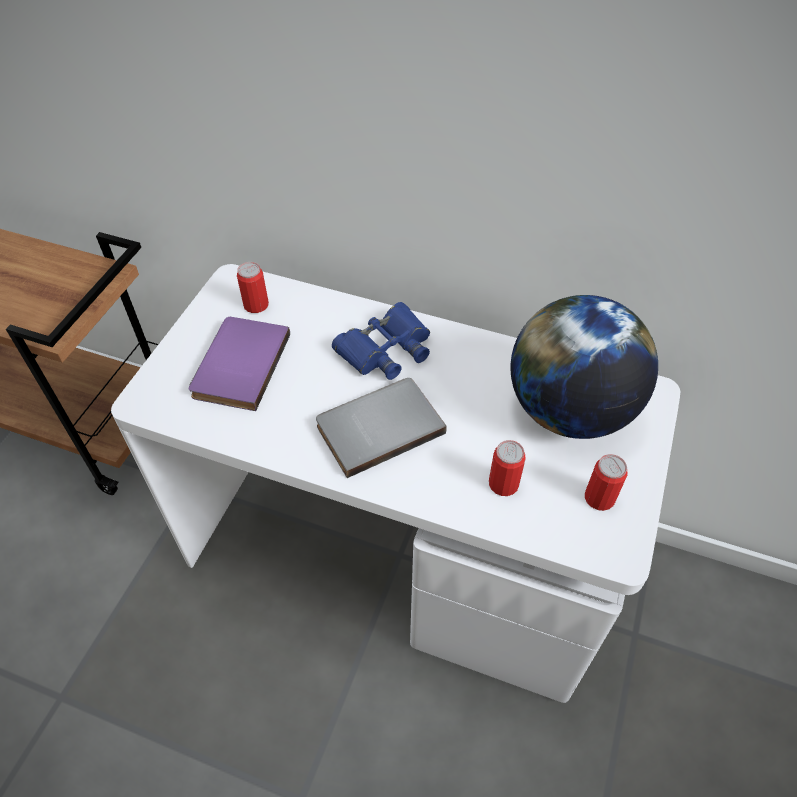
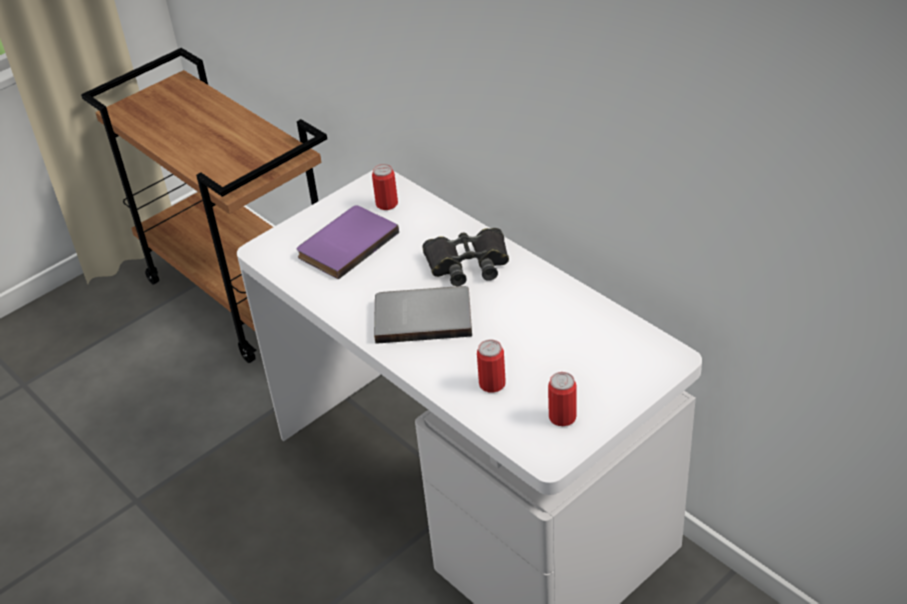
camera: 30 degrees right, 10 degrees down
blue binoculars [332,302,430,380] -> black binoculars [422,228,509,286]
globe [511,295,658,439] -> none

